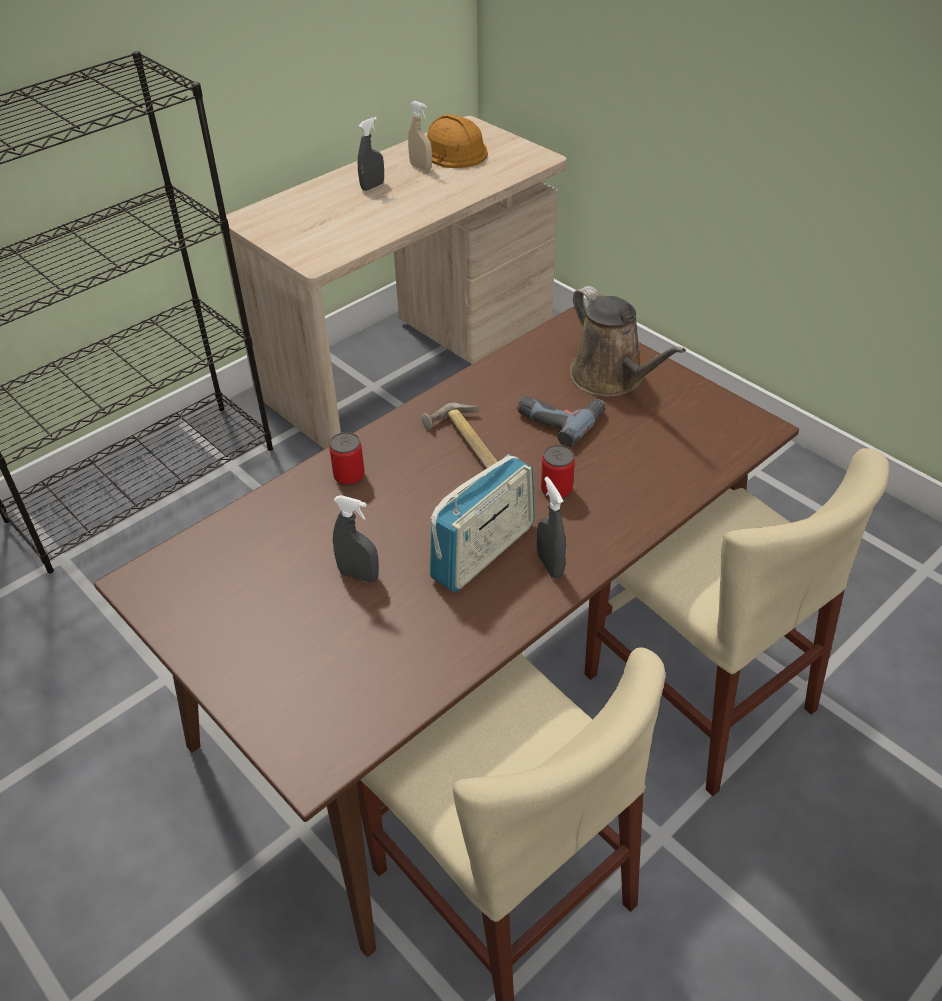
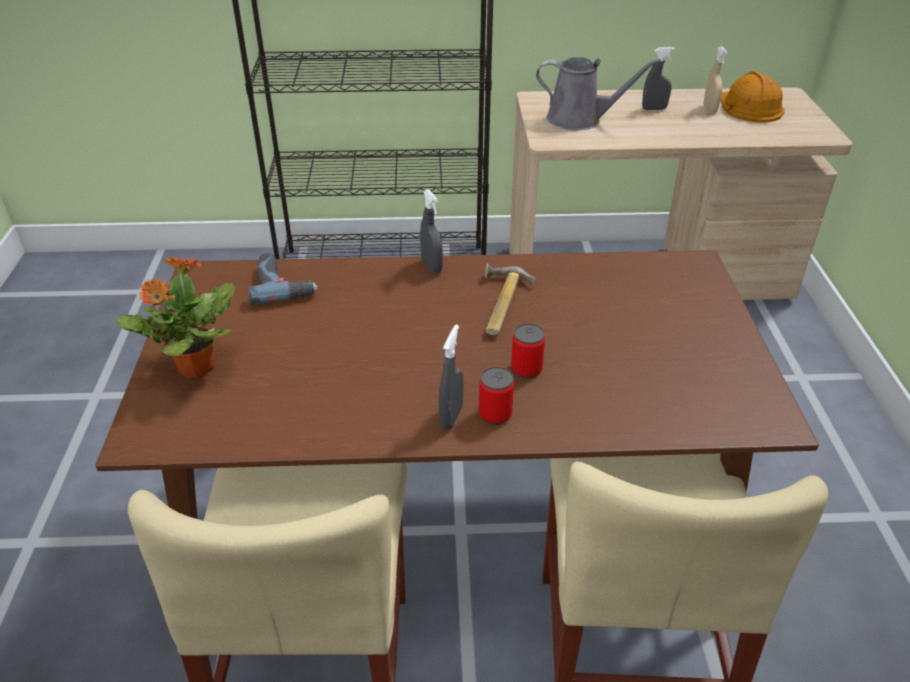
camera: 40 degrees right, 5 degrees down
can [329,432,365,486] -> can moved to [479,367,514,425]
grey spray bottle [333,495,379,583] -> grey spray bottle moved to [420,189,443,274]
radio [429,454,534,592] -> none
power drill [517,396,605,447] -> power drill moved to [248,253,318,305]
brown watering can [570,286,686,397] -> none
none -> potted plant [116,255,235,378]
none -> grey watering can [536,57,661,130]

